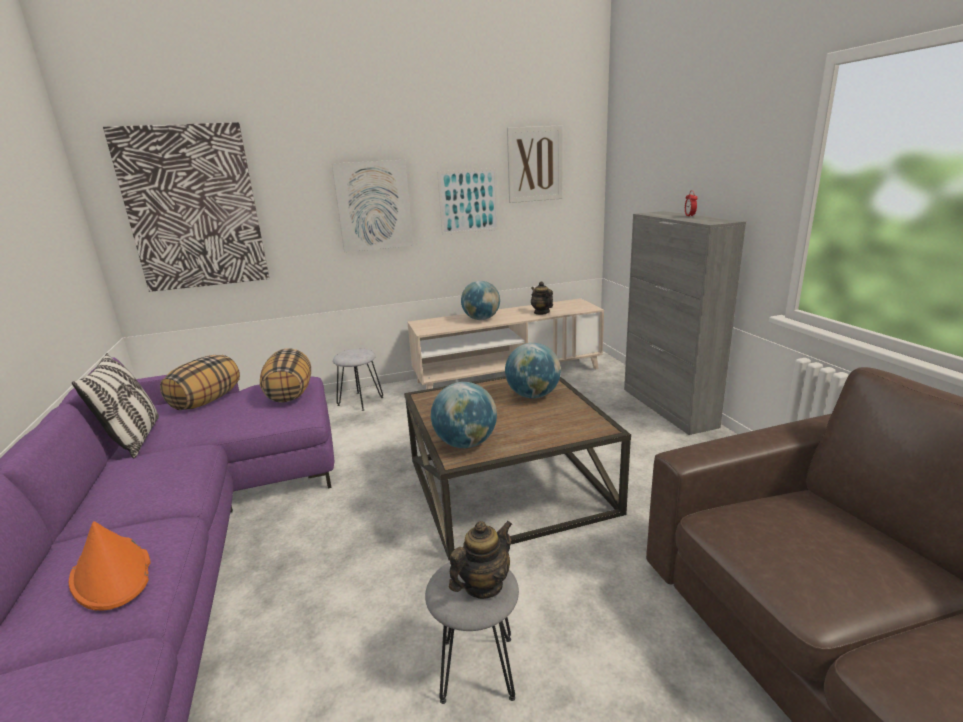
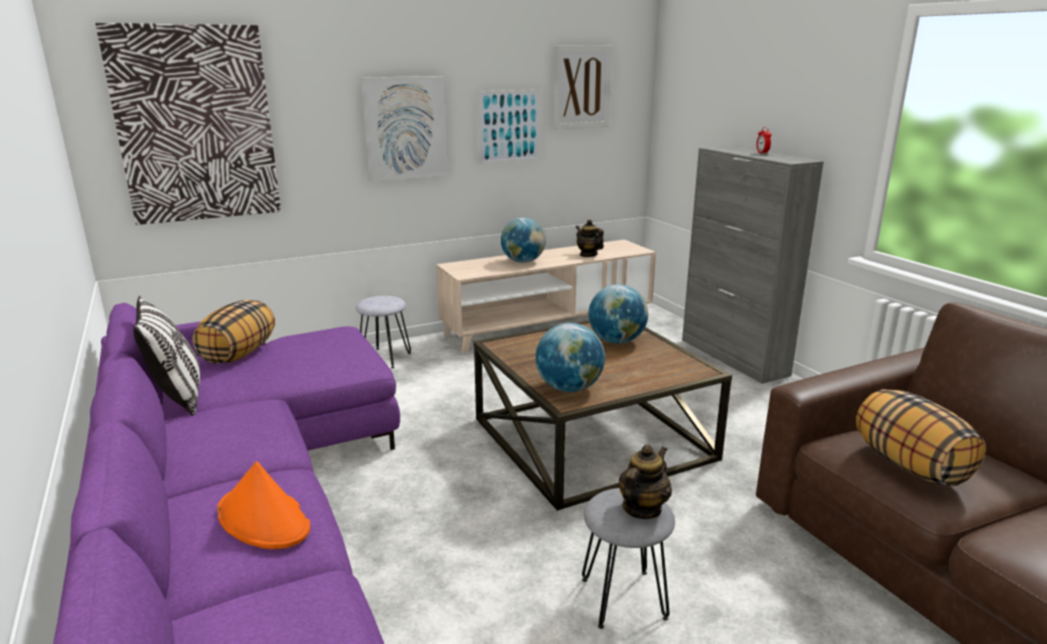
camera: 10 degrees left, 0 degrees up
pillow [260,348,311,403] -> pillow moved to [856,389,986,486]

